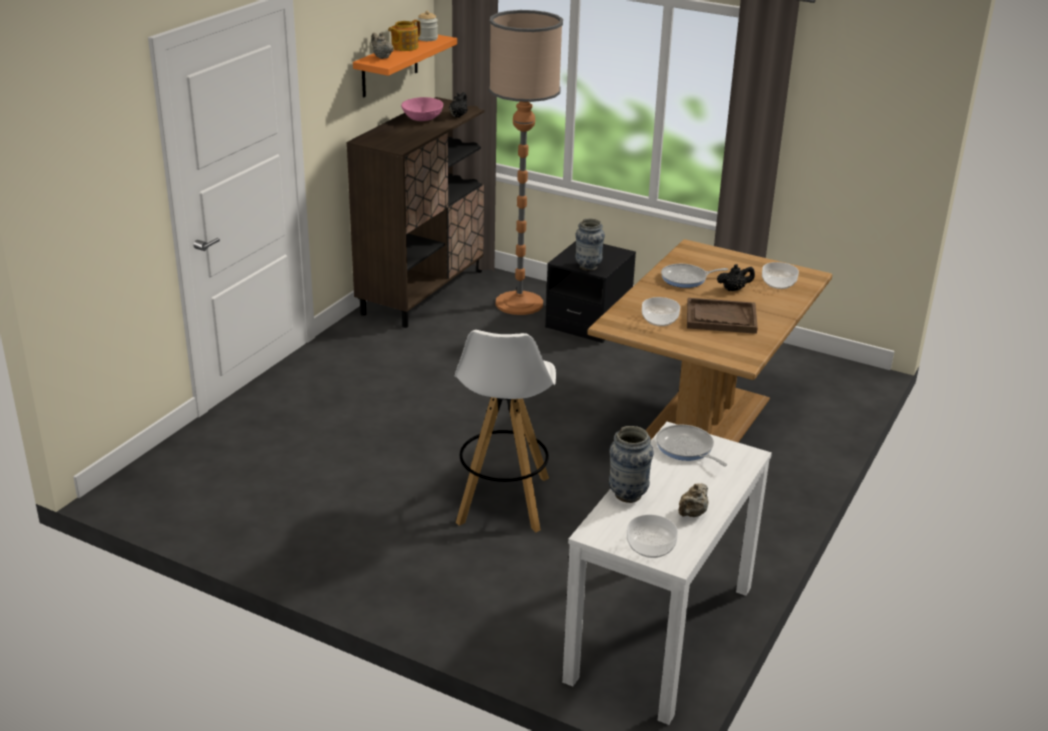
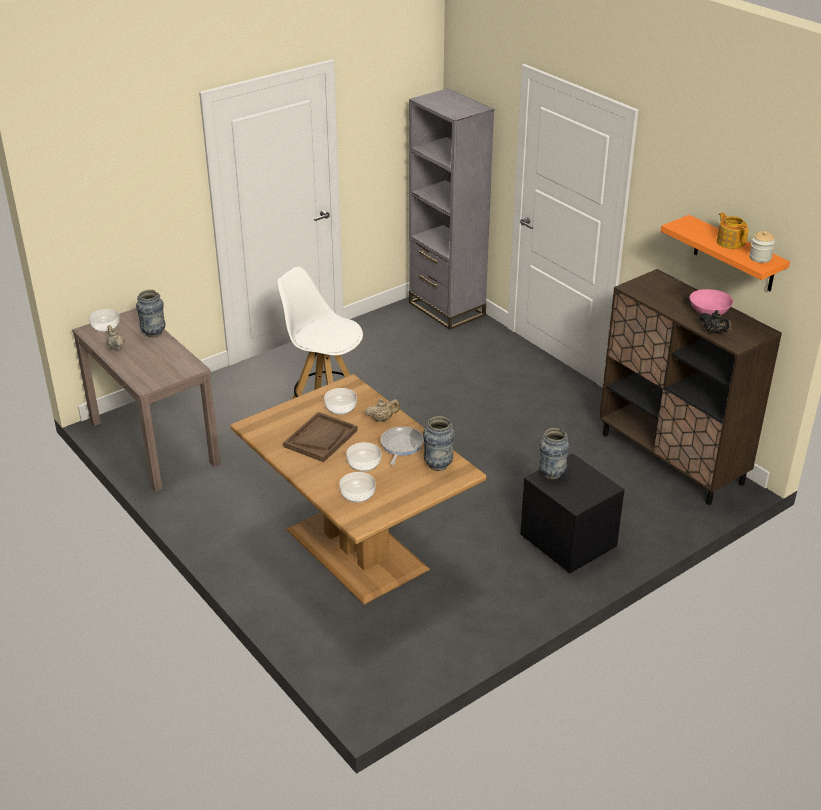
camera: 115 degrees right, 5 degrees up
beige teapot [371,32,394,59] -> beige teapot moved to [365,398,400,422]
floor lamp [489,10,563,315] -> none
white console table [562,422,772,725] -> brown console table [72,308,221,492]
frying pan [656,424,727,466] -> none
black teapot [717,264,755,291] -> bowl [346,442,381,472]
none -> grey bookcase [409,88,494,330]
none -> vase [423,416,455,471]

